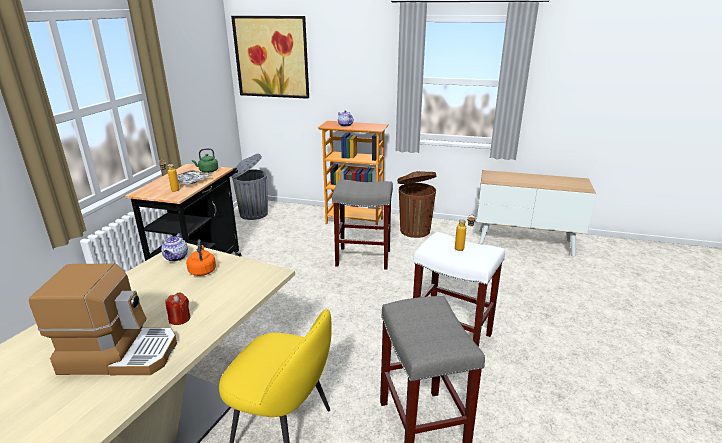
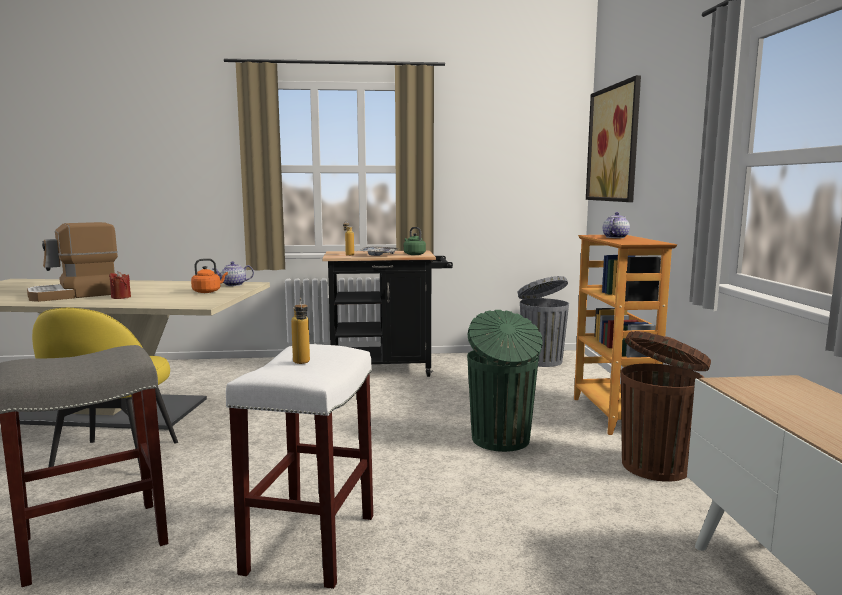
camera: 70 degrees right, 15 degrees down
coffee machine [29,264,177,375] -> coffee machine turned 75 degrees clockwise [27,222,118,302]
grey stool [332,180,393,269] -> green trash can [467,310,543,452]

